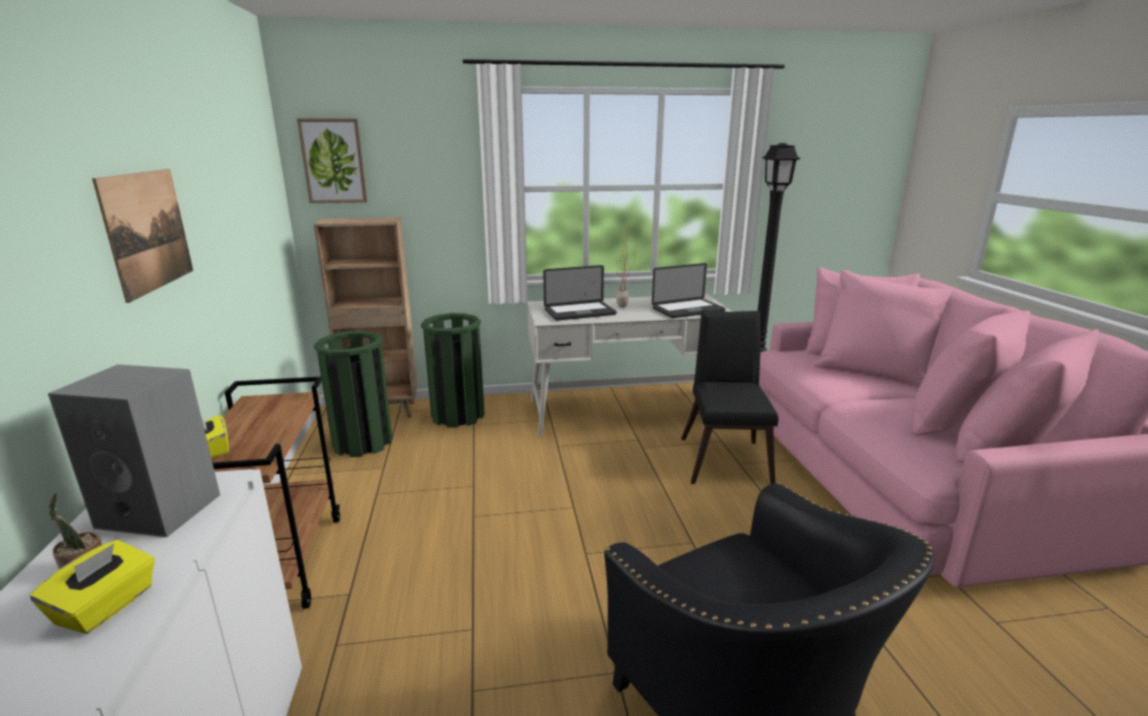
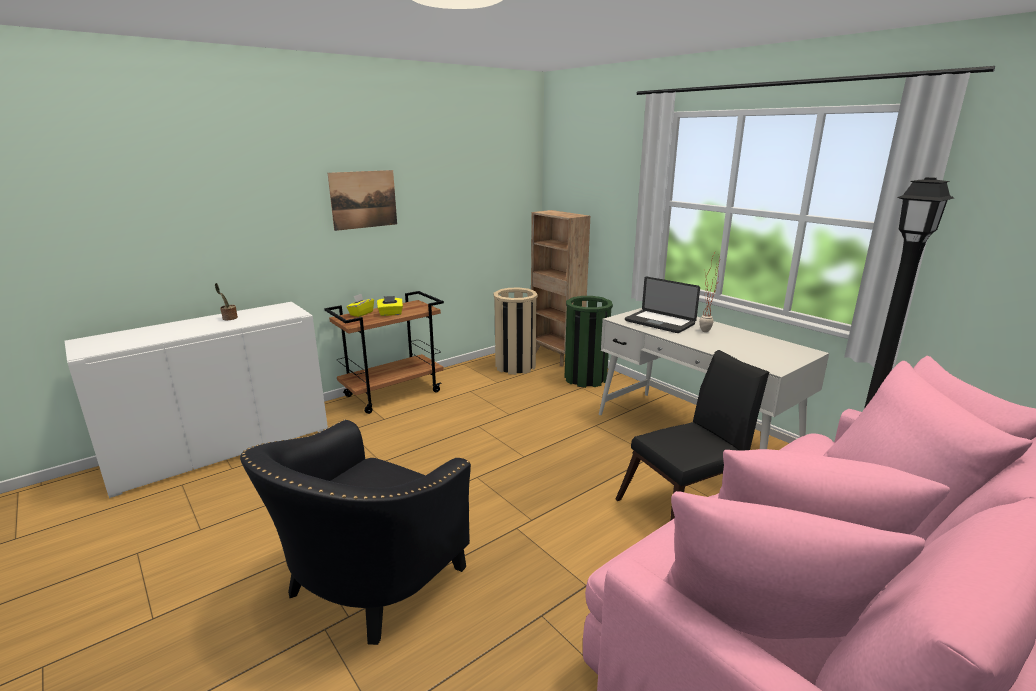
camera: 60 degrees right, 0 degrees up
yellow tissue box [30,540,155,634] -> yellow tissue box moved to [377,296,403,316]
grey speaker [48,364,220,537] -> none
picture [297,118,368,203] -> none
green trash can [314,331,393,457] -> beige trash can [494,287,538,375]
laptop [652,263,726,318] -> none

